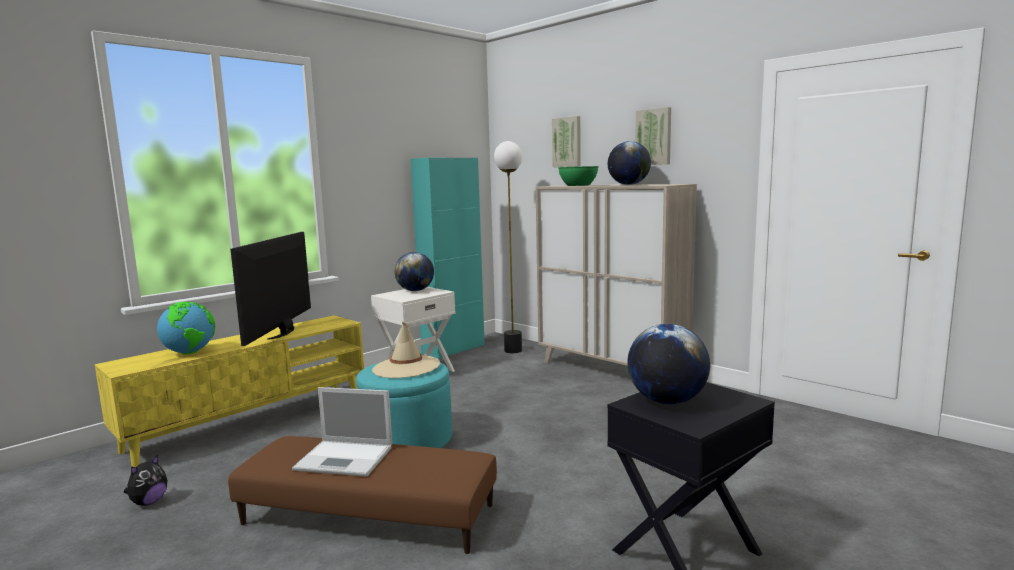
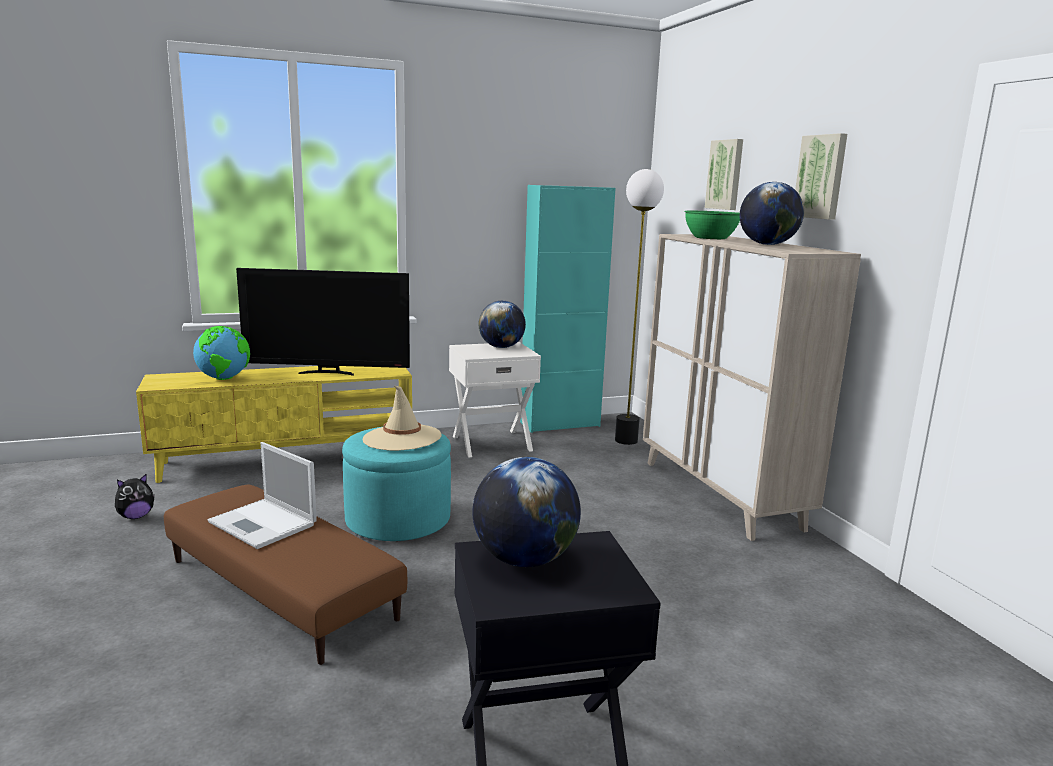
camera: 25 degrees right, 5 degrees up
television [230,232,311,346] -> television turned 120 degrees counterclockwise [236,268,410,376]

